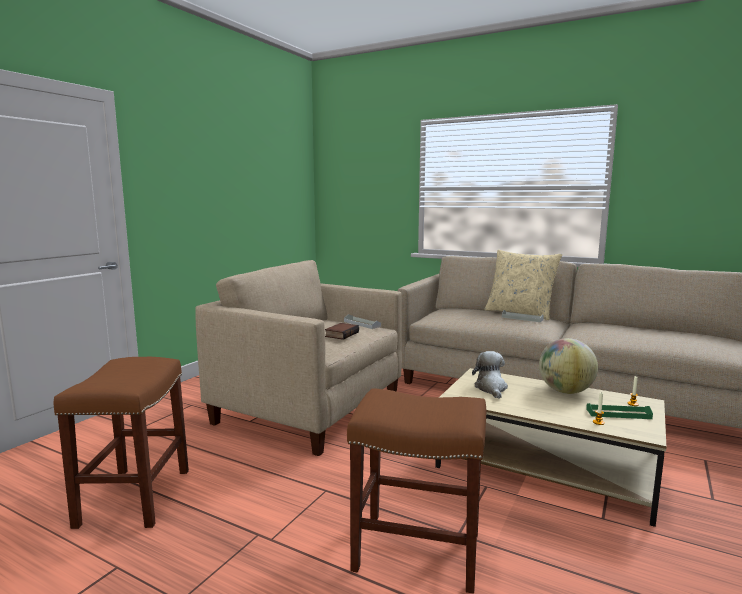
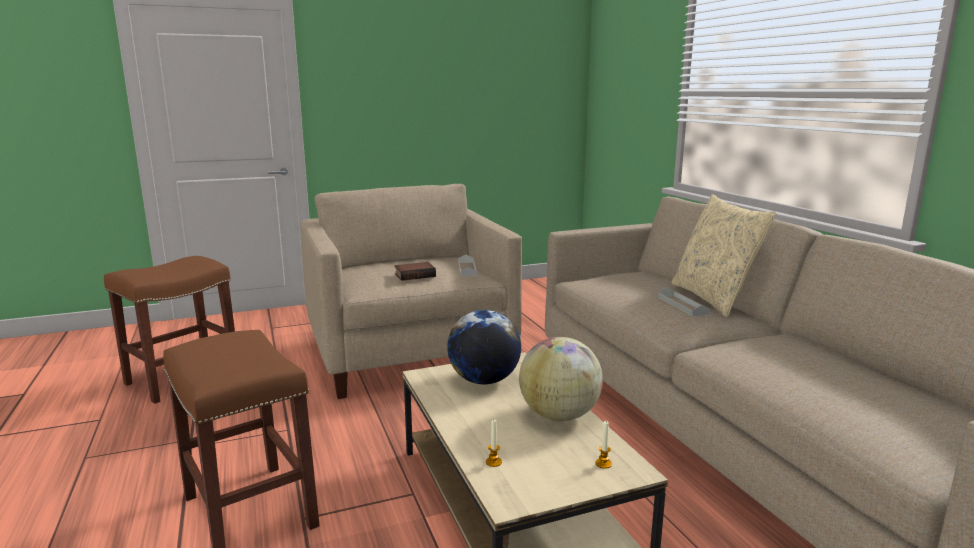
camera: 40 degrees right, 5 degrees up
plush toy [472,351,508,399] -> globe [447,310,521,384]
green tray [586,403,653,419] -> none

